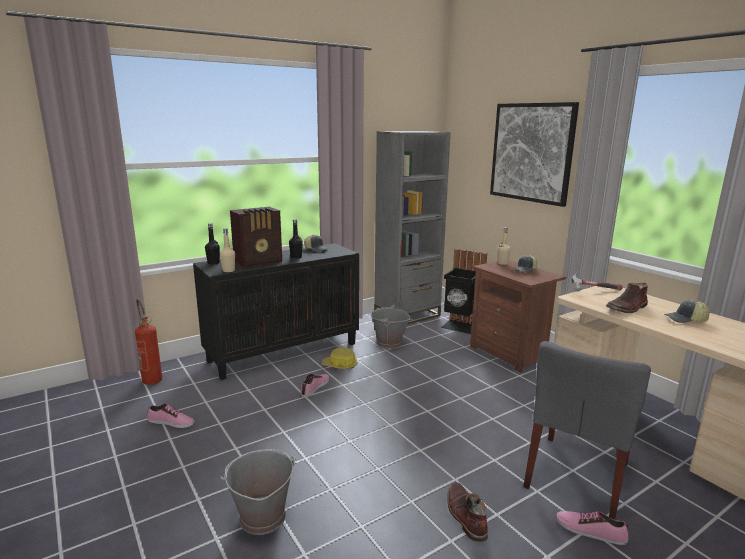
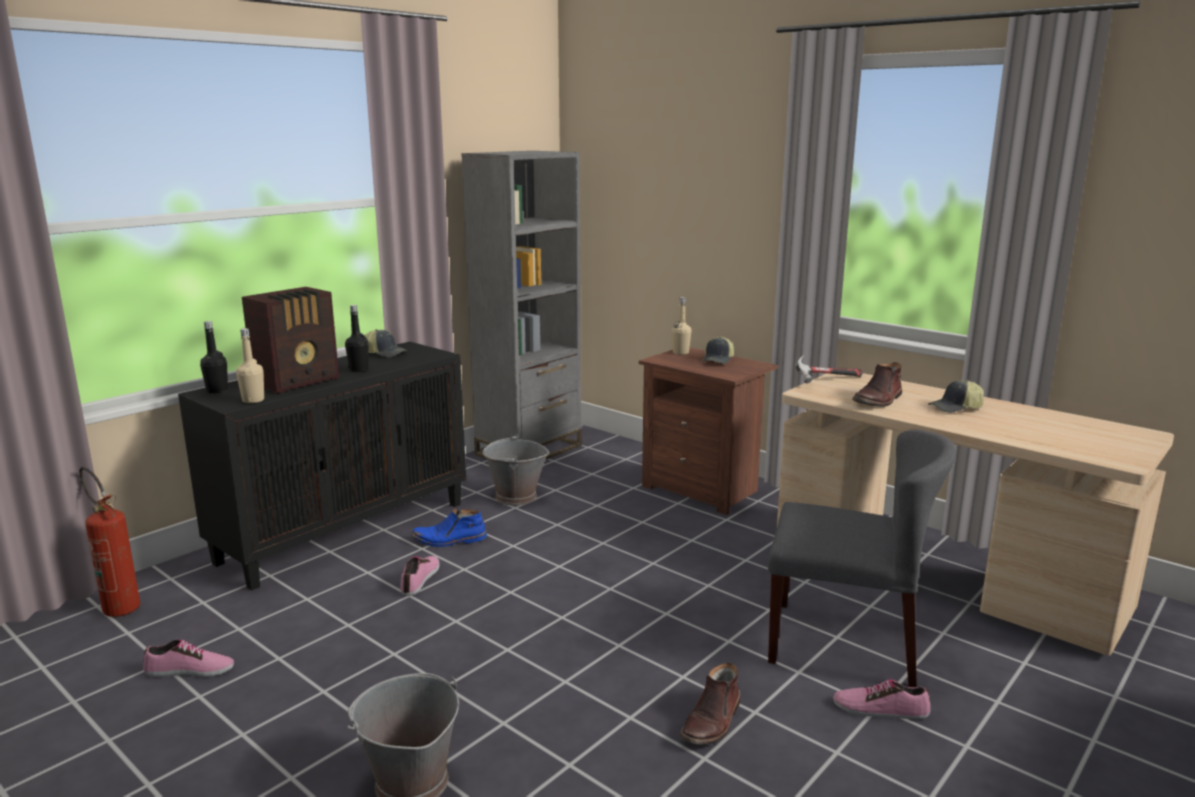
camera: 15 degrees left, 0 degrees up
hard hat [322,347,358,369] -> blue boot [411,508,487,547]
black trash can [441,249,487,334] -> none
brown boot [448,482,488,542] -> brown boot turned 120 degrees counterclockwise [680,663,741,745]
picture [490,102,579,207] -> none
grey chair [523,341,651,520] -> grey chair turned 90 degrees counterclockwise [768,429,956,687]

